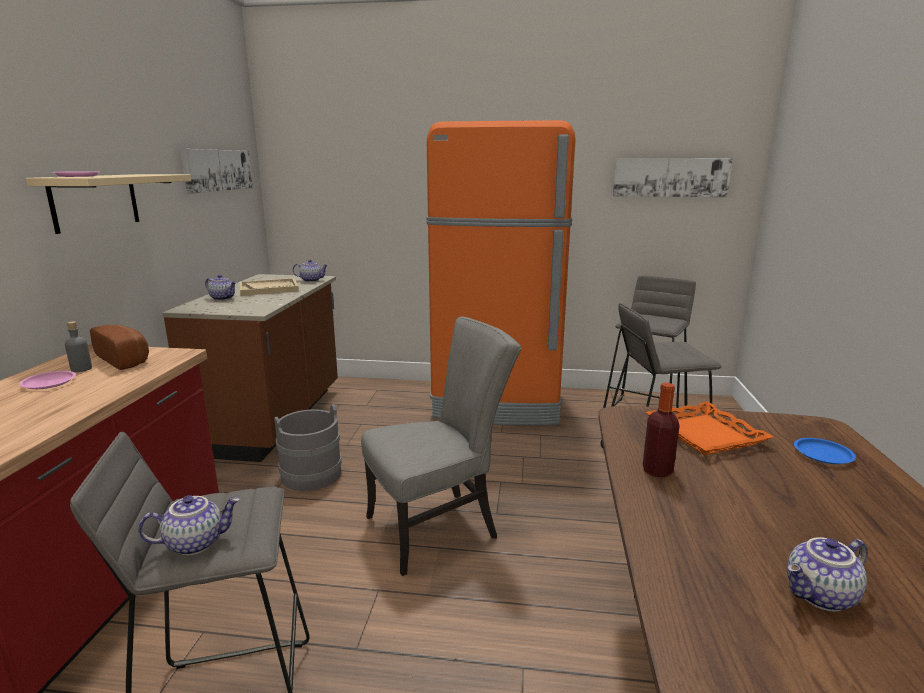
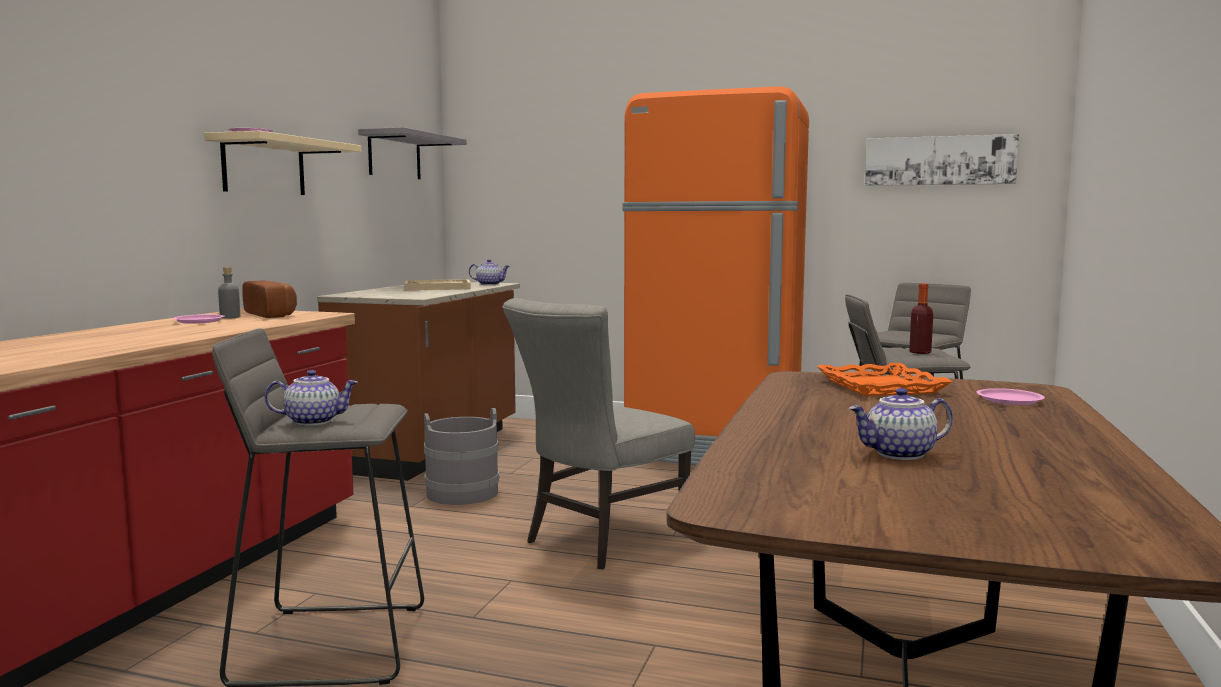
camera: 10 degrees right, 10 degrees down
picture [180,149,253,194] -> grey shelf [358,127,467,179]
teapot [205,275,236,301] -> none
grey chair [361,317,522,576] -> grey chair turned 150 degrees clockwise [502,298,695,570]
bottle [643,383,680,477] -> bottle moved to [909,283,933,354]
blue plate [794,438,856,464] -> pink plate [976,388,1045,405]

